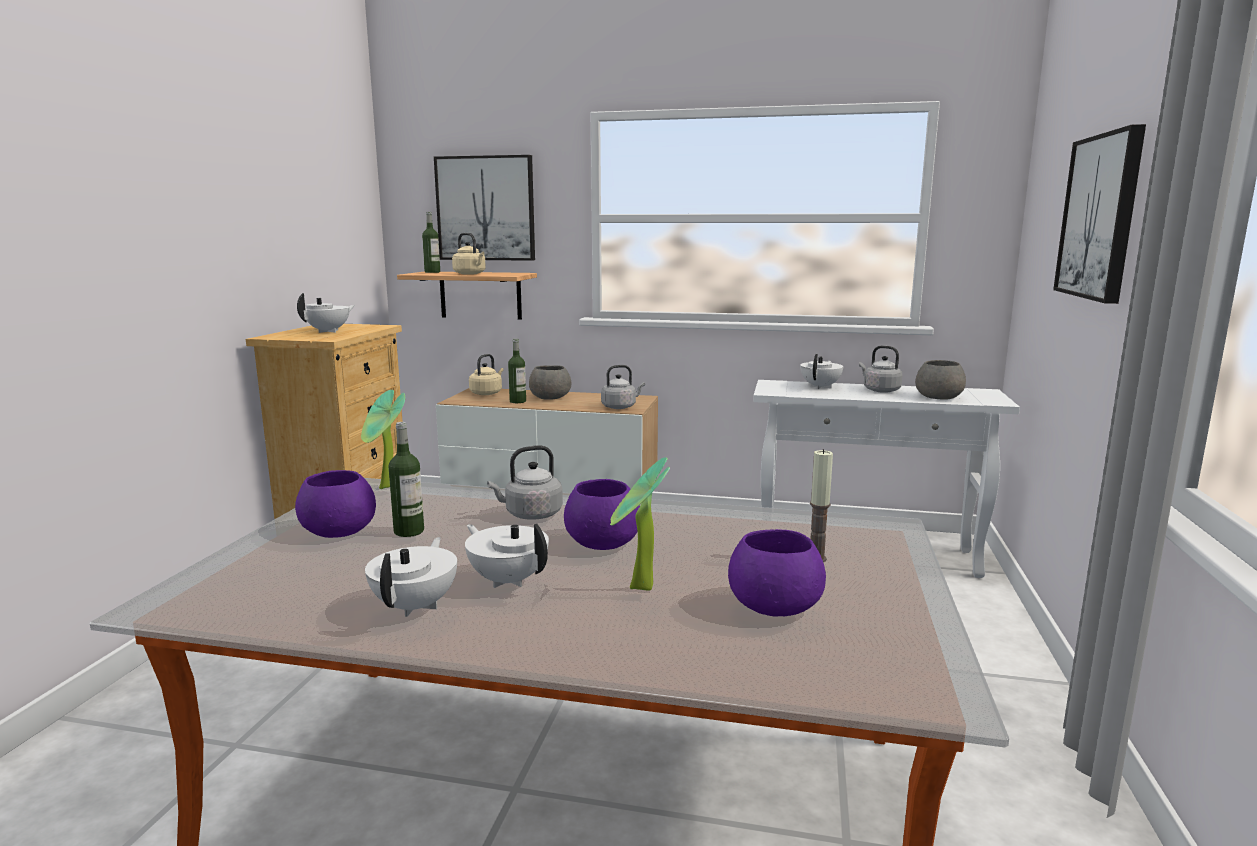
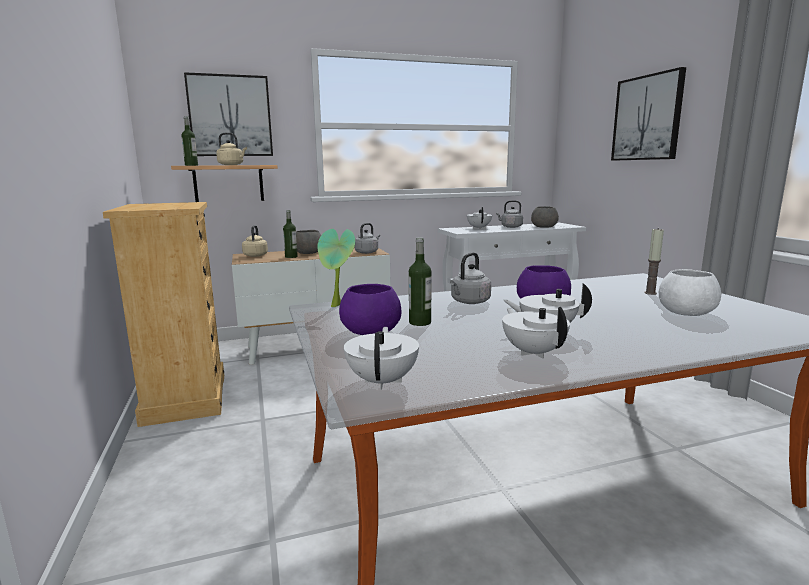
camera: 30 degrees left, 0 degrees up
white teapot [297,293,355,333] -> white teapot moved to [344,327,419,390]
potted plant [610,458,670,591] -> none
purple bowl [728,529,826,616] -> white bowl [659,269,721,316]

